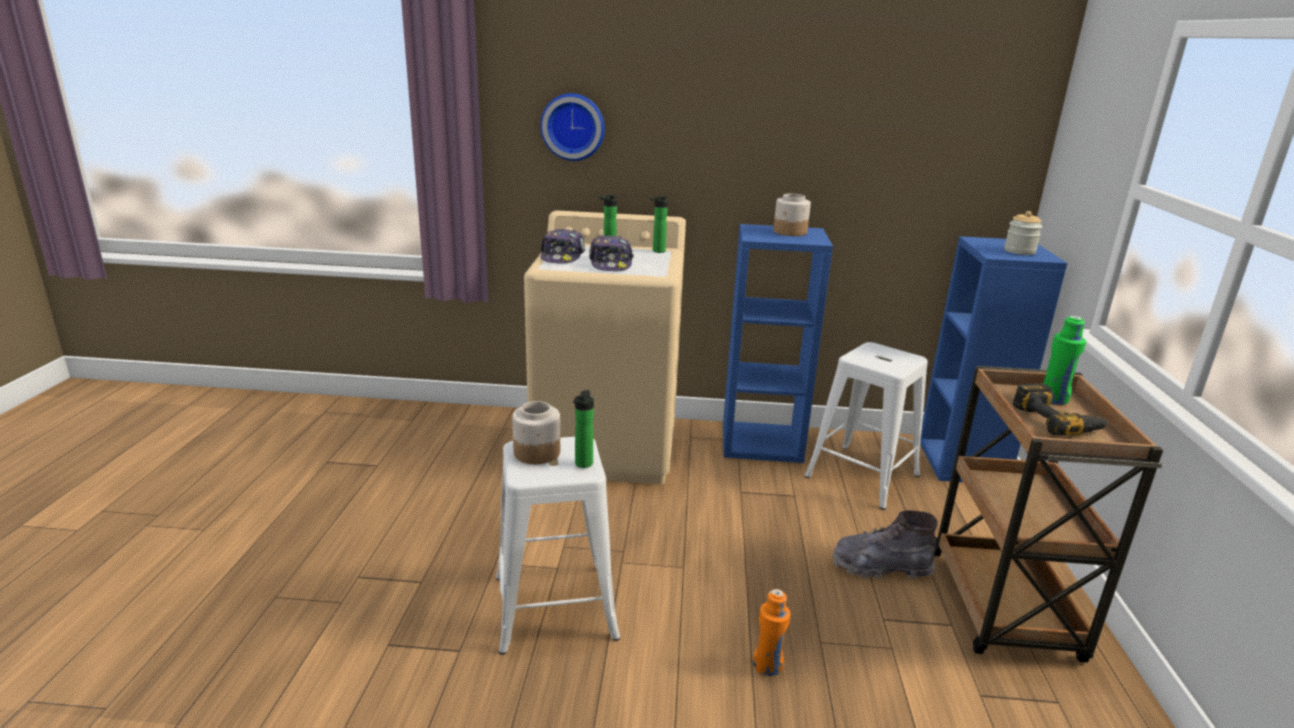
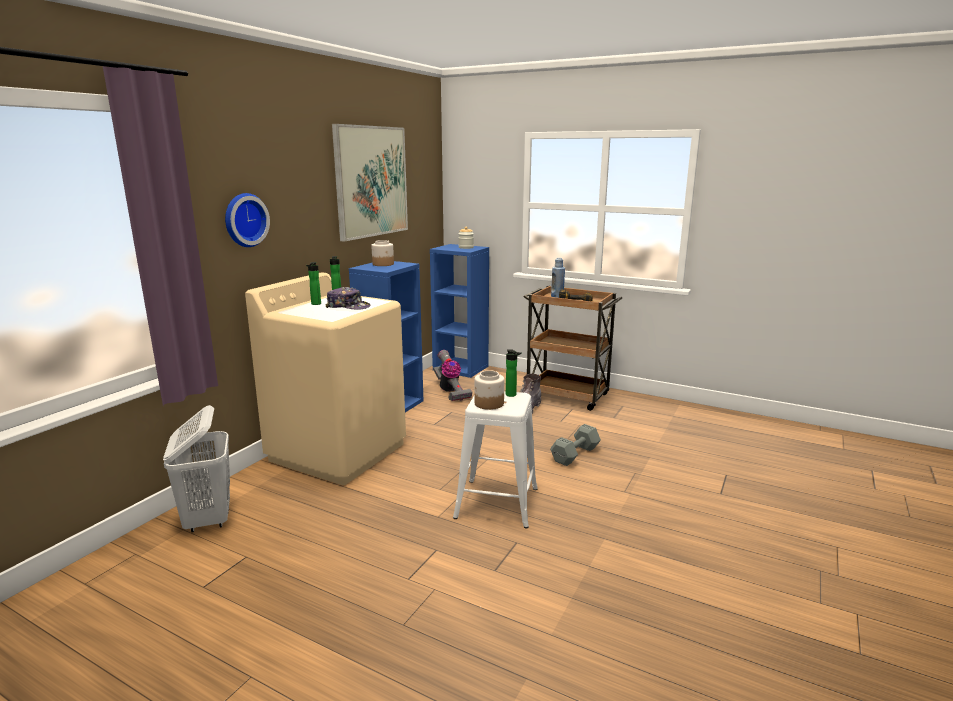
camera: 65 degrees left, 5 degrees down
cap [540,228,585,264] -> none
orange bottle [753,589,791,676] -> grey dumbbell [550,424,601,466]
white stool [804,342,928,510] -> vacuum cleaner [433,350,472,401]
green bottle [1043,316,1086,405] -> blue bottle [551,258,565,298]
none -> white laundry basket [163,405,230,532]
none -> picture [332,124,408,242]

